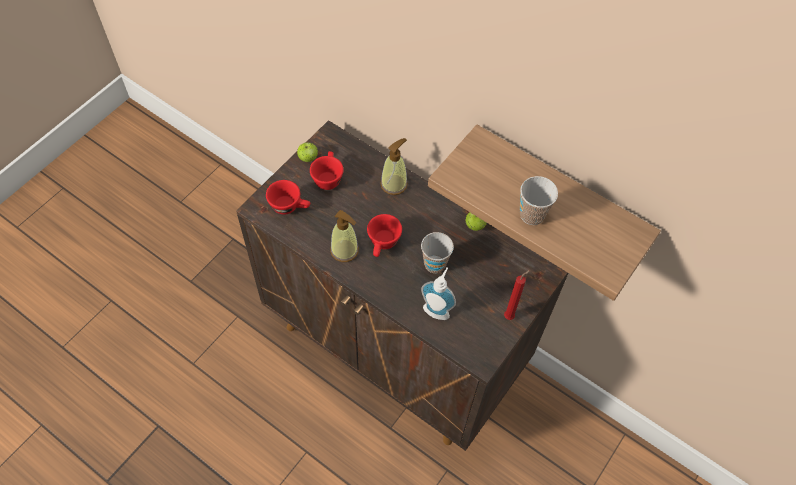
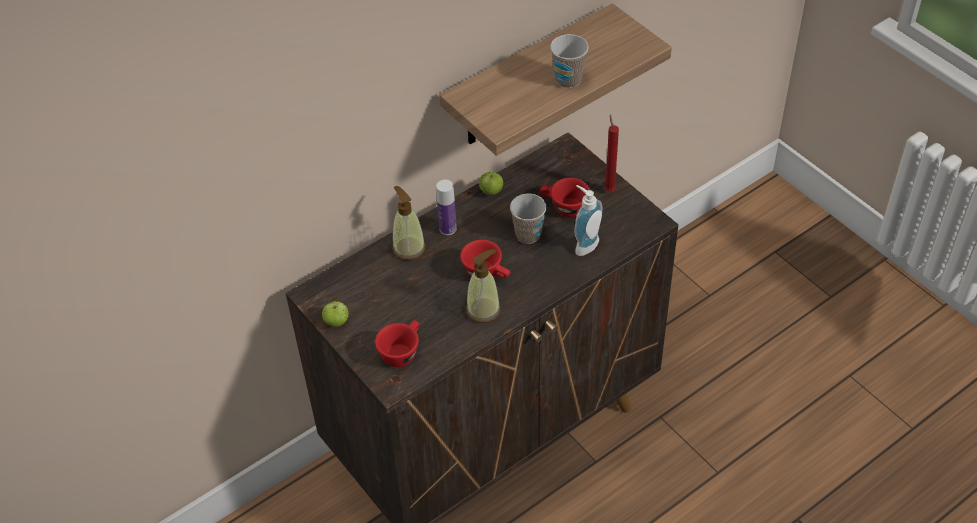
camera: 70 degrees left, 10 degrees down
red cup [310,151,344,190] -> red cup moved to [540,177,590,217]
none -> bottle [436,180,457,235]

